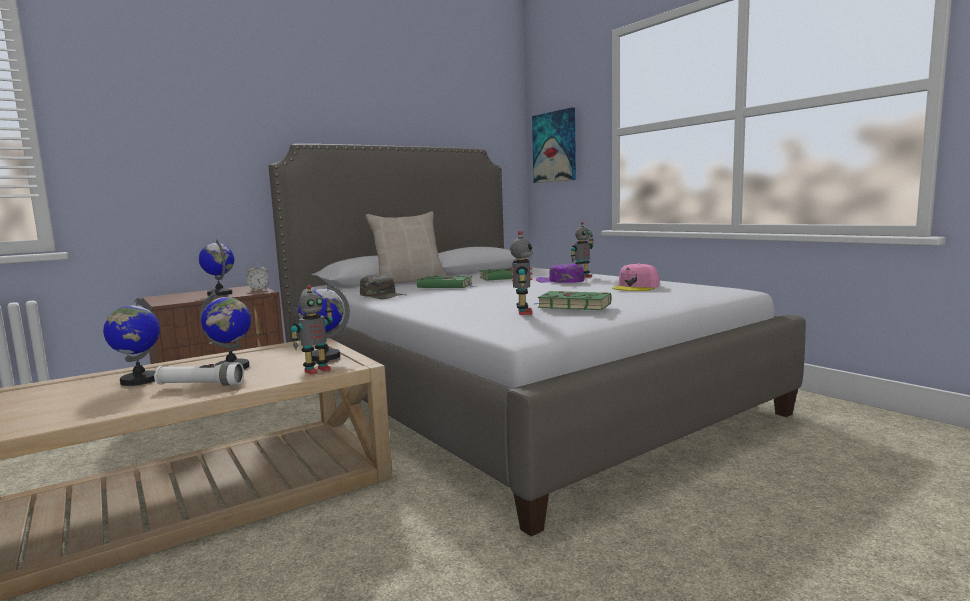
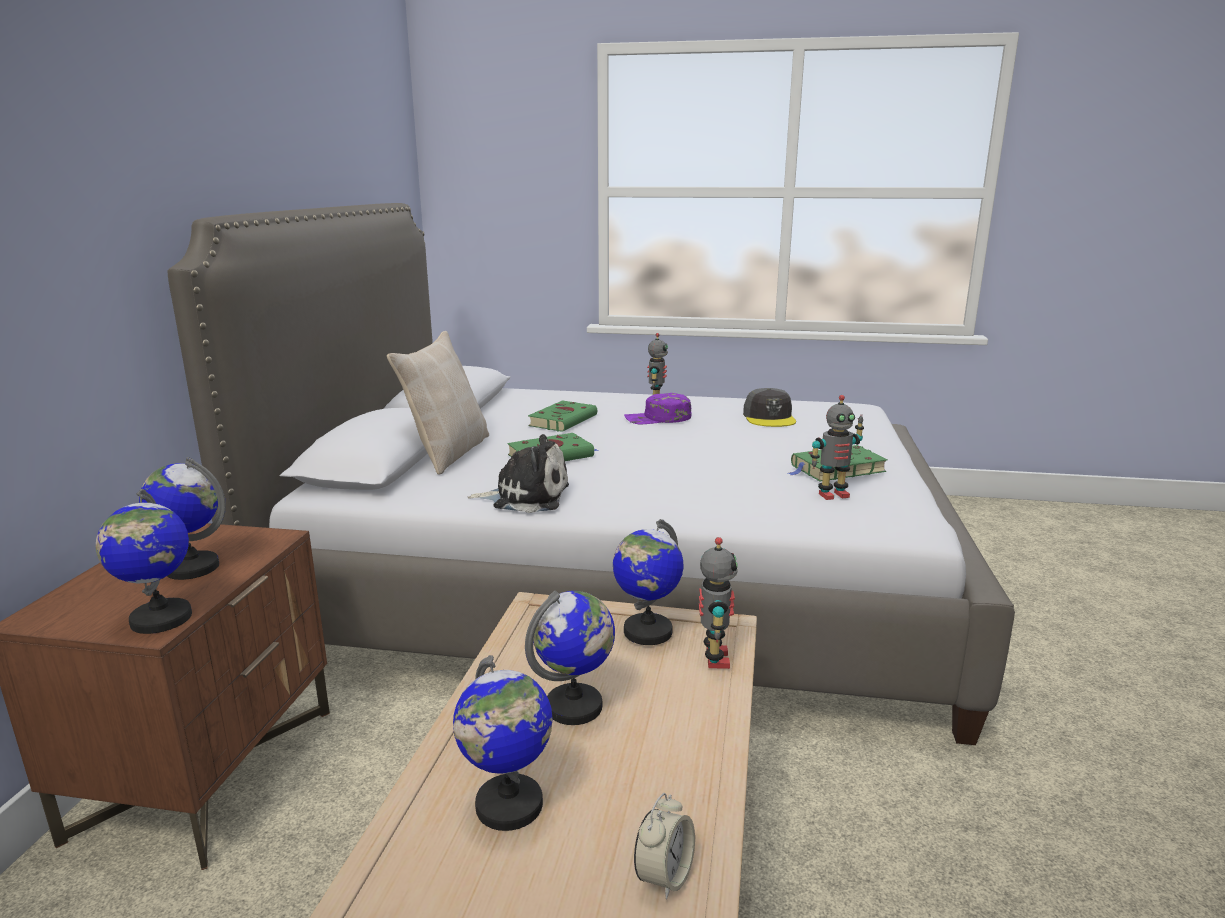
camera: 45 degrees left, 10 degrees up
white flashlight [154,362,244,385] -> none
alarm clock [247,263,269,291] -> alarm clock moved to [634,793,695,899]
green cap [360,275,405,299] -> plush toy [468,434,569,513]
toy robot [510,231,533,315] -> toy robot turned 120 degrees clockwise [810,395,864,500]
picture [532,107,576,183] -> none
pink cap [612,263,659,291] -> grey cap [743,388,796,427]
none -> globe [96,489,192,634]

